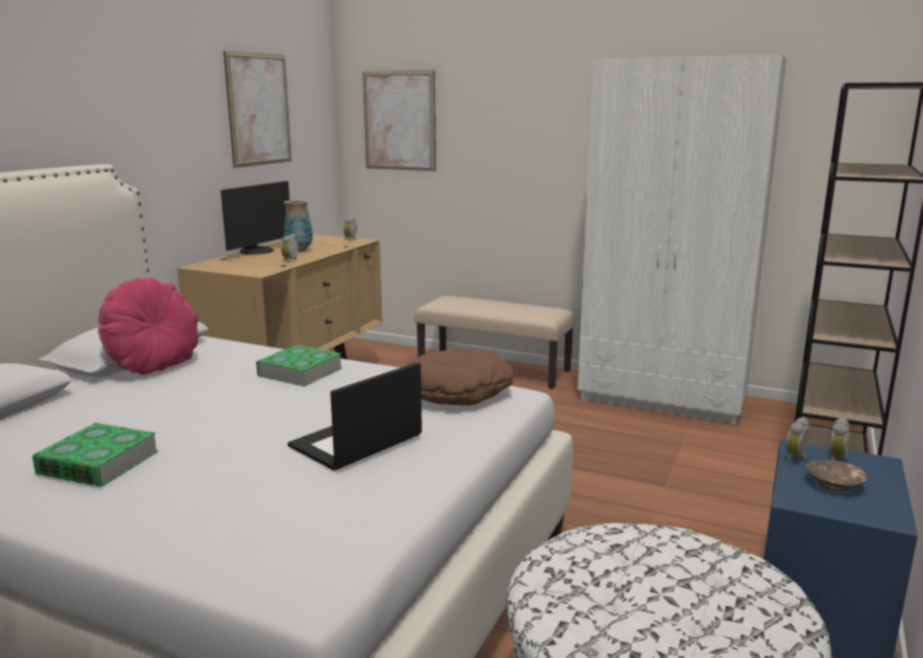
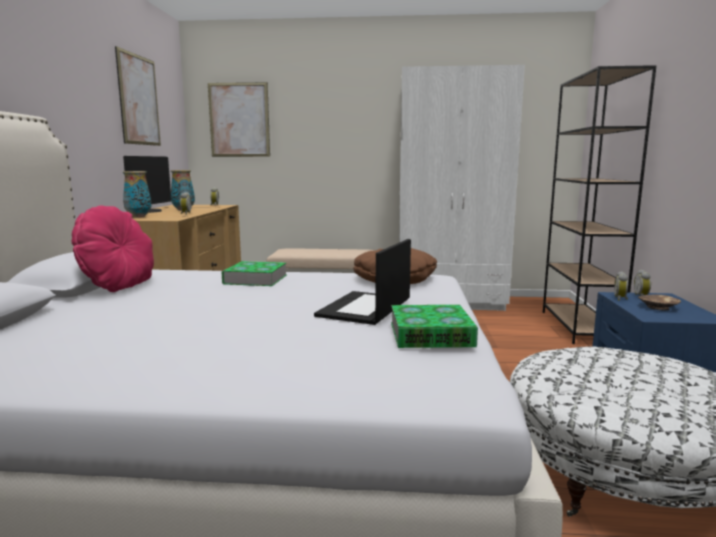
camera: 20 degrees left, 5 degrees down
book [32,423,158,487] -> book moved to [391,305,478,348]
none -> vase [123,171,151,218]

